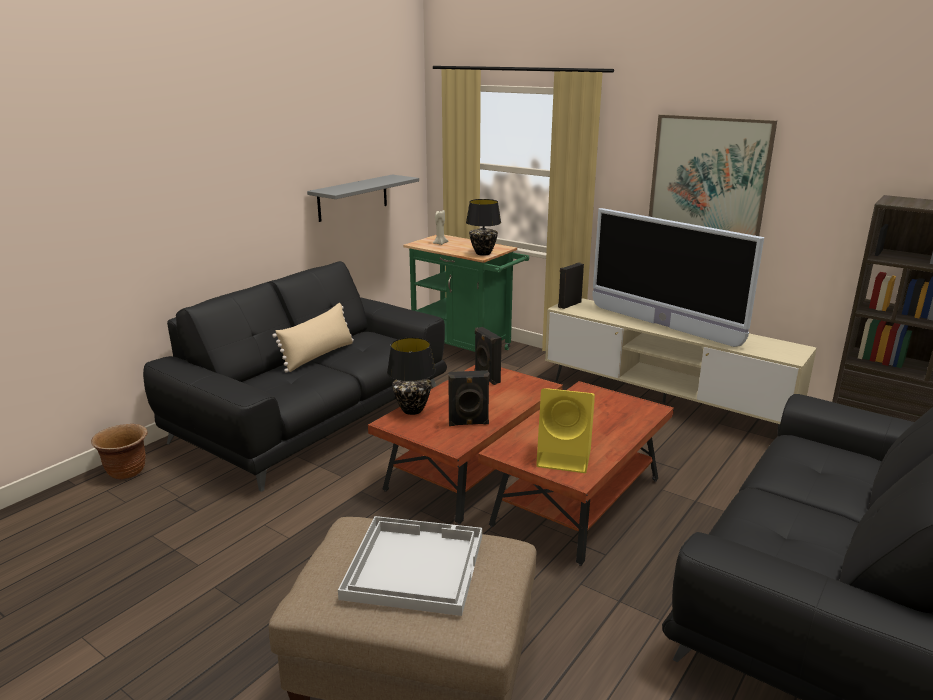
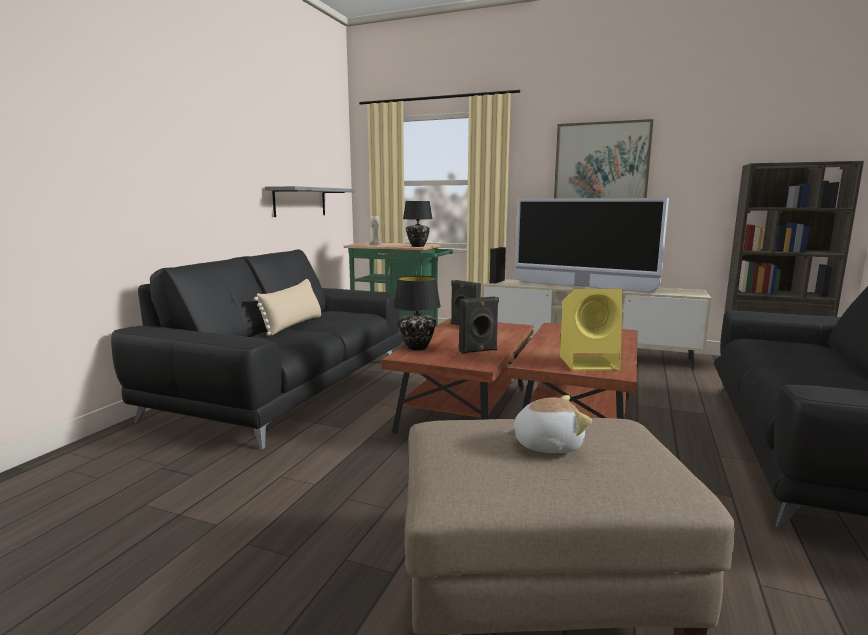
camera: 15 degrees left, 10 degrees down
brown planter [91,424,147,480] -> none
white tray [338,516,482,616] -> plush toy [505,395,592,453]

